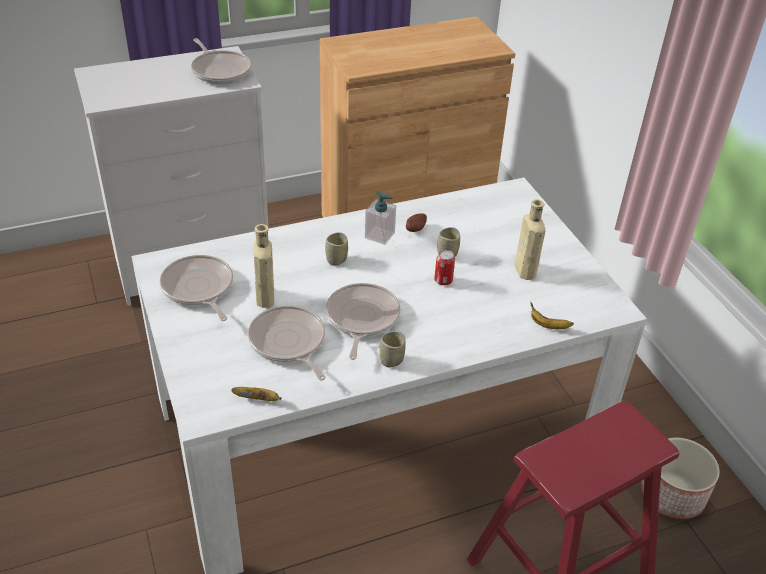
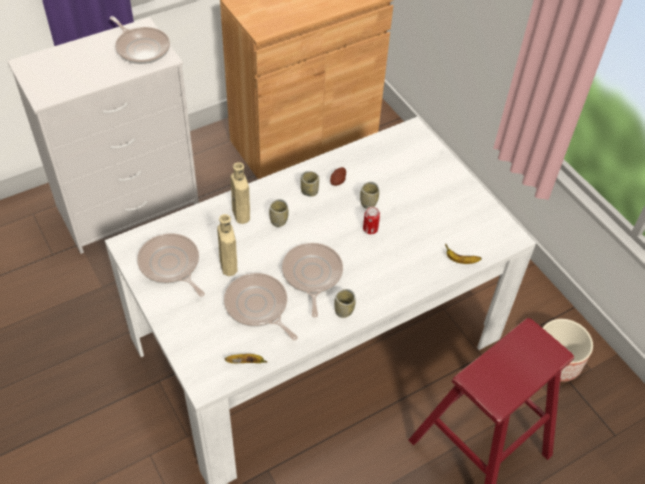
camera: 10 degrees left, 10 degrees up
soap dispenser [365,192,396,245] -> cup [301,171,319,196]
beige bottle [515,199,545,280] -> beige bottle moved to [230,162,250,224]

